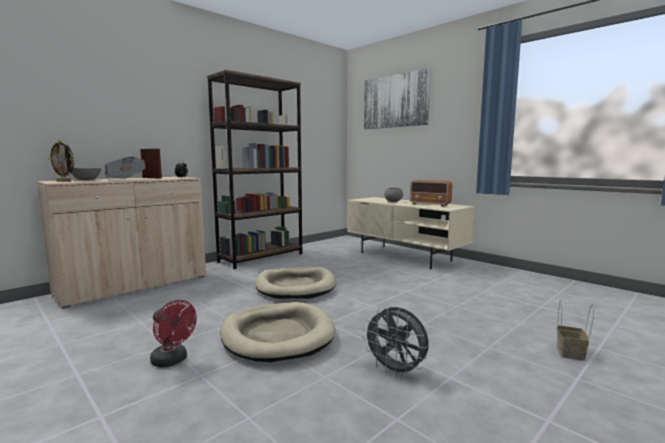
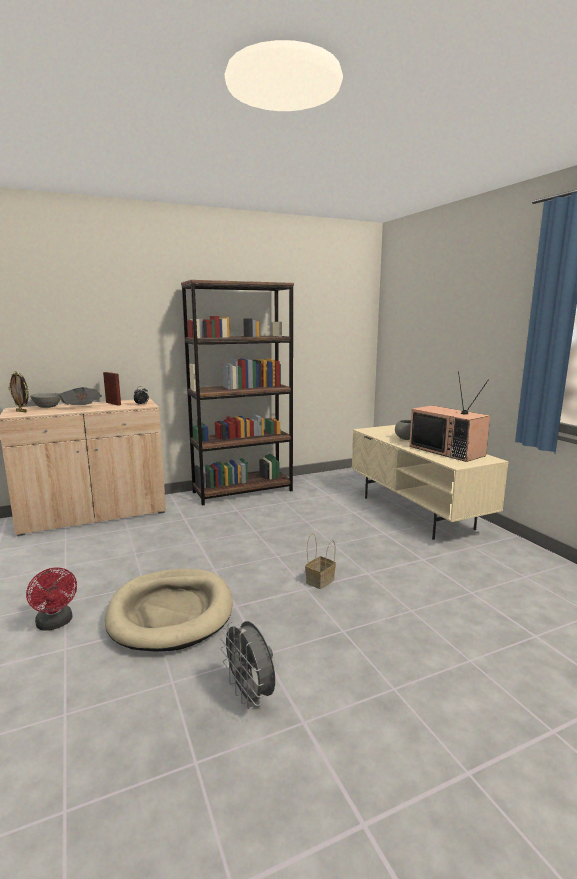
camera: 20 degrees right, 5 degrees up
beige dog bed [255,267,336,299] -> none
picture [364,68,430,129] -> none
radio [410,180,452,206] -> television [409,372,490,462]
basket [557,300,594,361] -> basket moved to [305,533,336,589]

